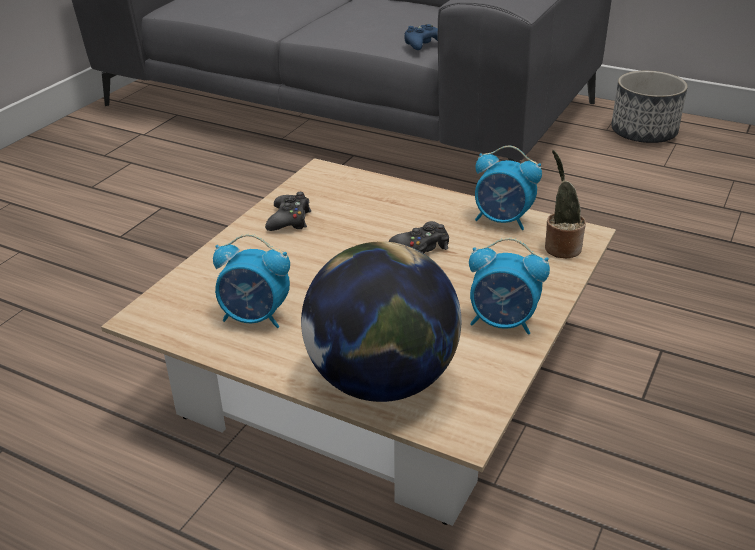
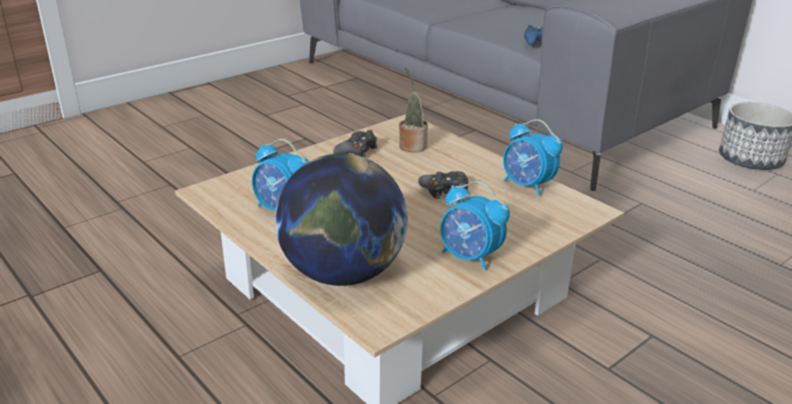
camera: 20 degrees right, 5 degrees down
potted plant [545,150,586,258] -> potted plant moved to [399,67,428,152]

